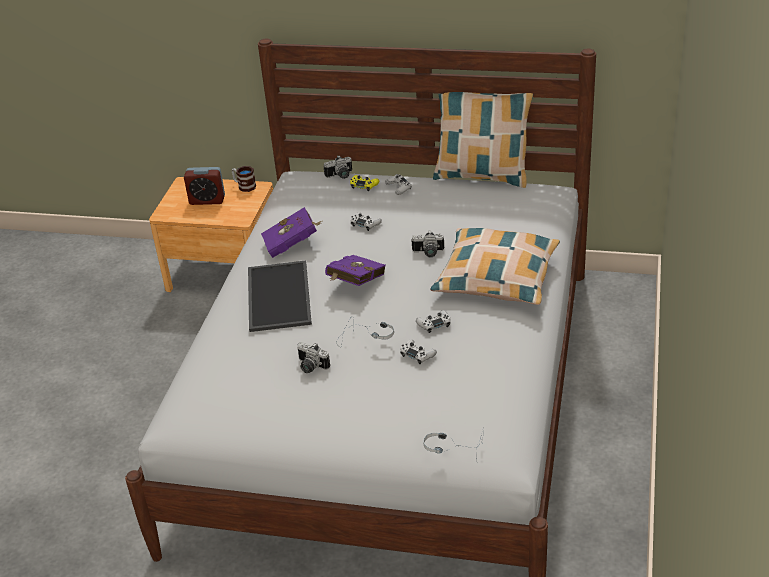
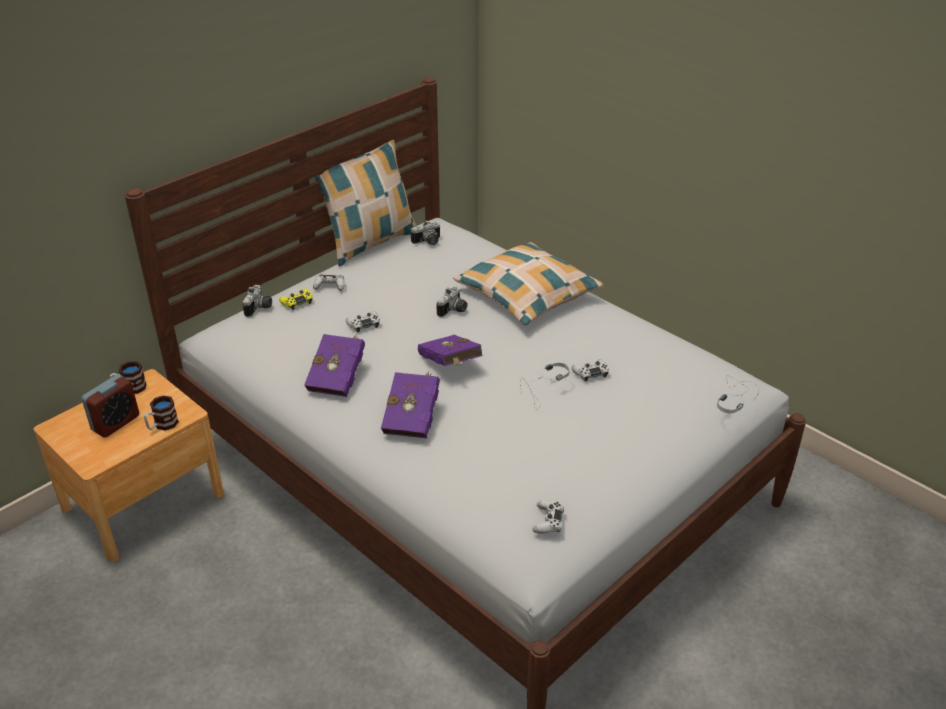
camera: 60 degrees left, 0 degrees up
tray [248,261,312,332] -> purple book [381,371,440,438]
camera [297,342,330,373] -> camera moved to [411,220,440,245]
white game controller [416,310,451,333] -> white game controller moved to [533,501,564,534]
none -> mug [144,395,179,431]

